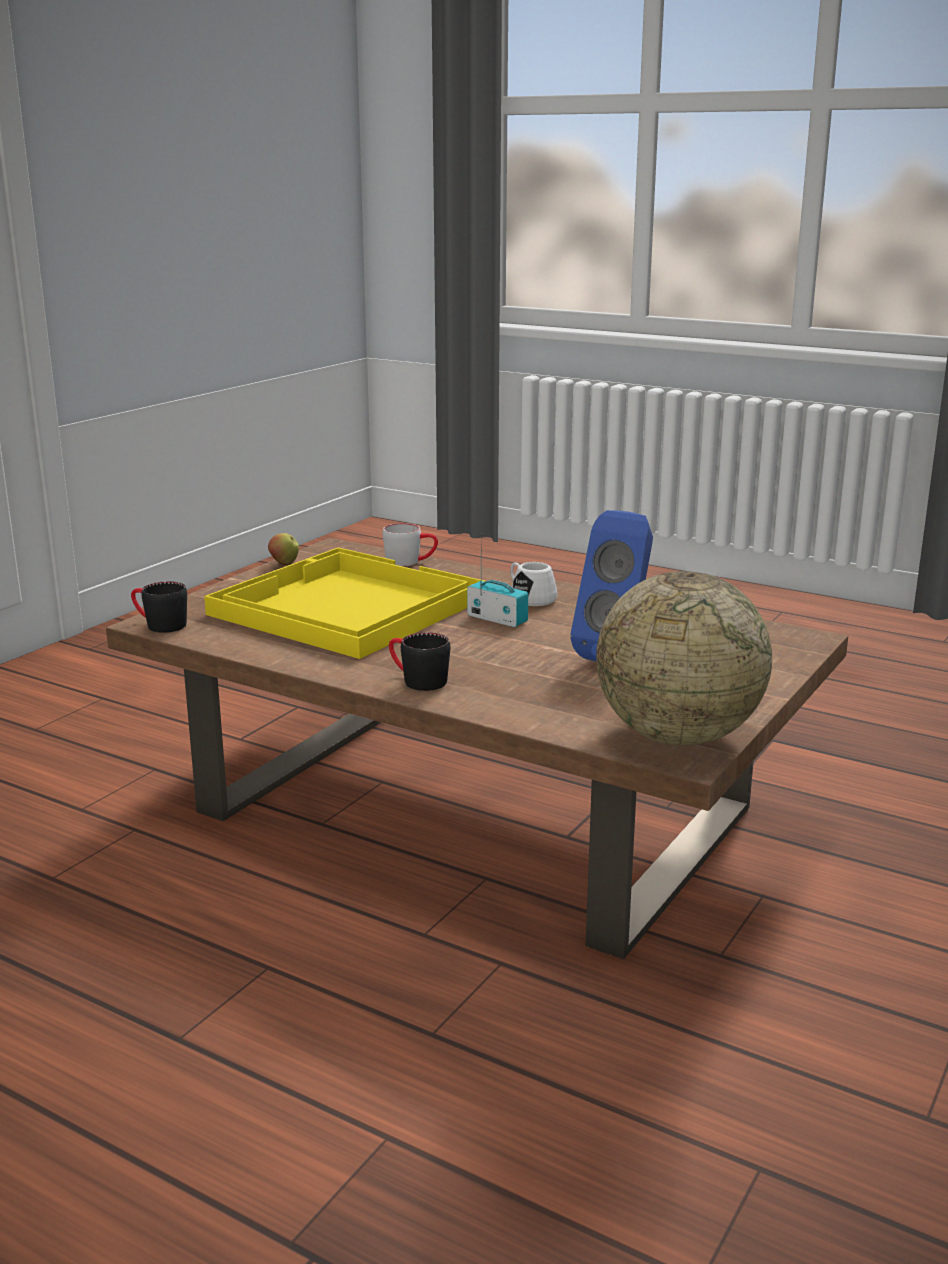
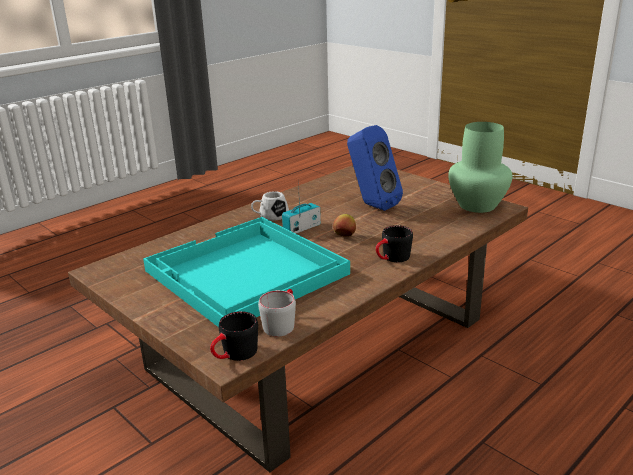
camera: 75 degrees left, 5 degrees up
yellow tray [204,547,486,659] -> turquoise tray [143,217,350,327]
apple [268,533,299,565] -> apple moved to [333,214,356,237]
grey mug [383,523,438,566] -> grey mug moved to [258,289,296,337]
globe [596,571,772,745] -> green vase [448,122,513,213]

